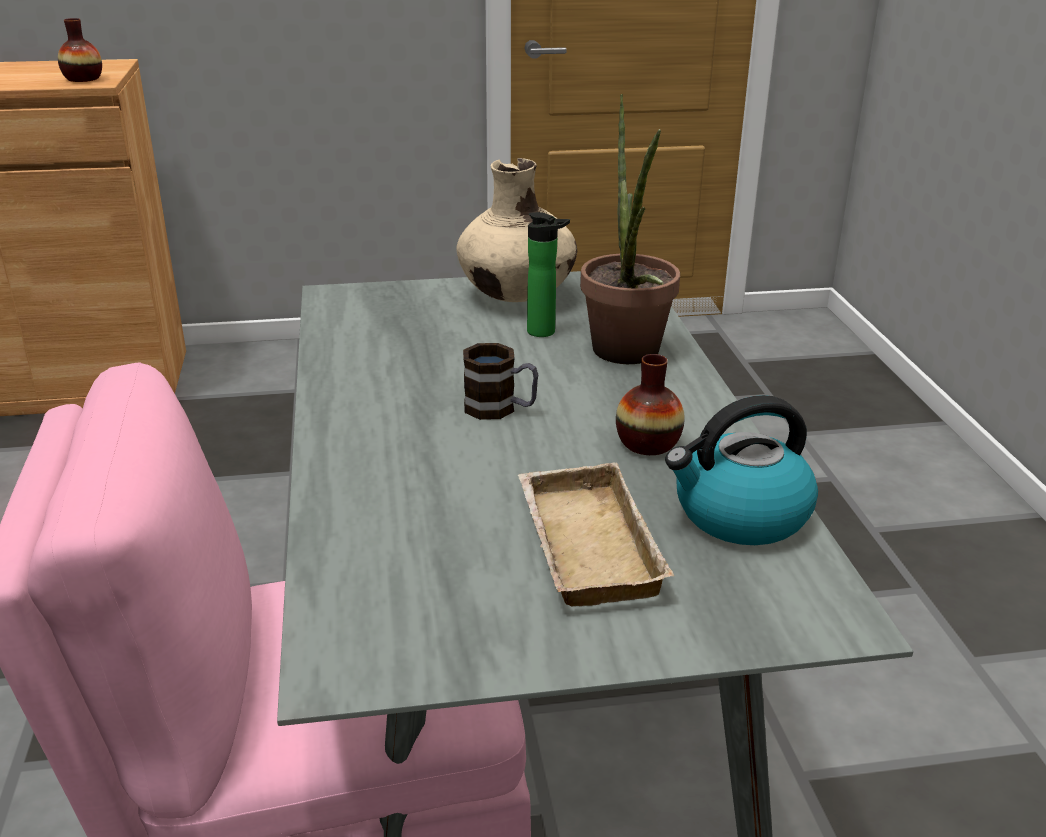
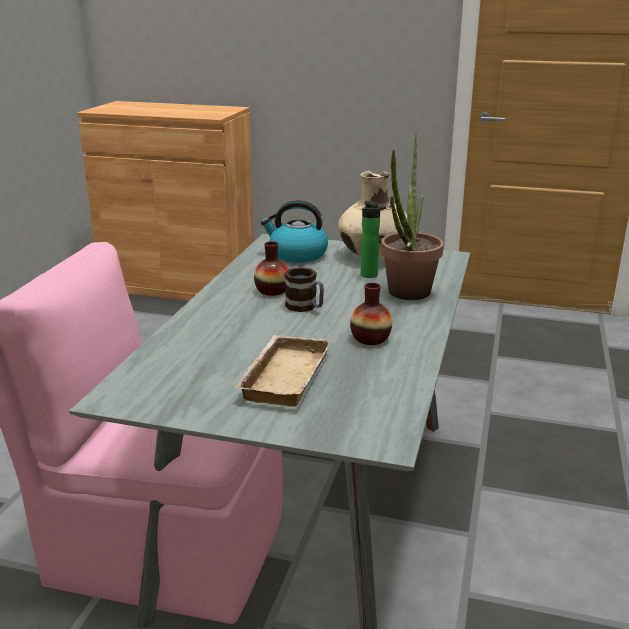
camera: 25 degrees right, 5 degrees down
vase [58,18,102,82] -> vase moved to [254,241,289,296]
kettle [665,395,818,545] -> kettle moved to [261,200,328,263]

